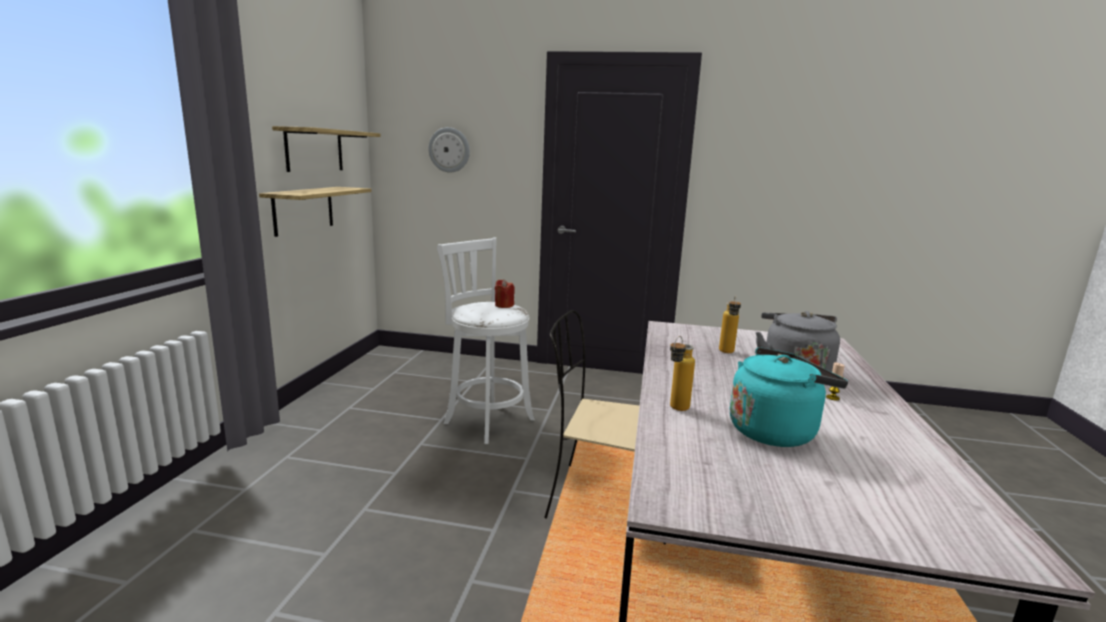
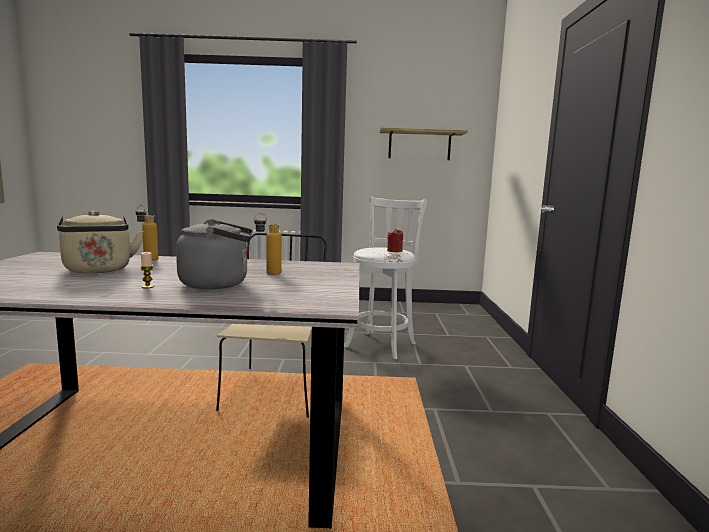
camera: 80 degrees right, 5 degrees down
shelf [259,187,371,237] -> none
wall clock [428,127,470,173] -> none
turquoise kettle [730,347,848,447] -> beige kettle [57,211,144,273]

